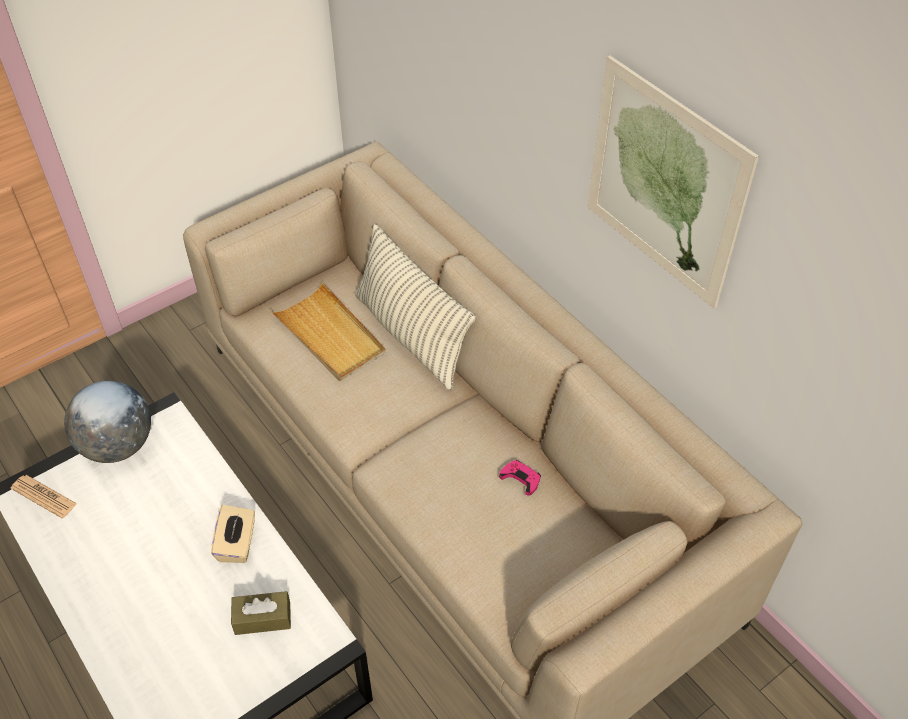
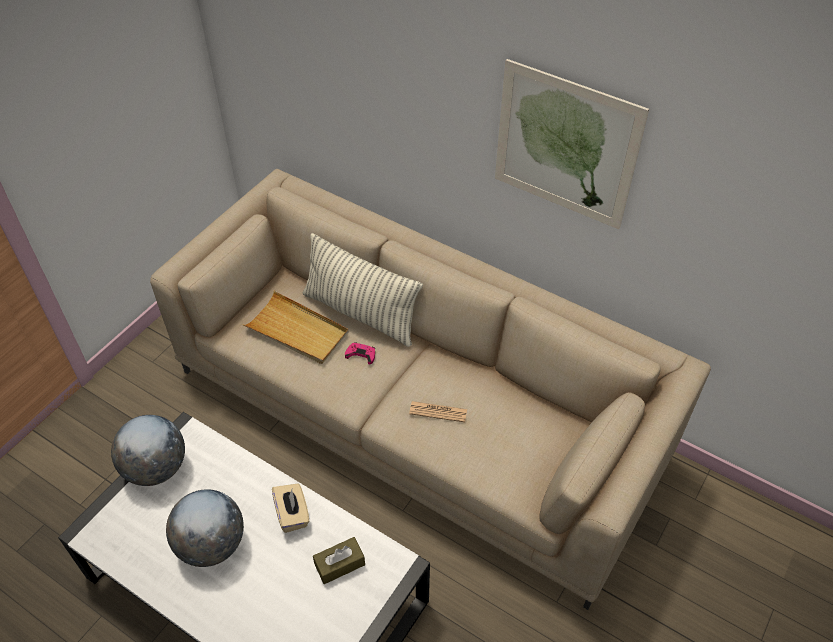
camera: 20 degrees left, 0 degrees up
newspaper [11,475,77,518] -> newspaper moved to [409,401,467,422]
pink game controller [499,460,541,496] -> pink game controller moved to [345,342,375,364]
none -> globe [166,489,244,567]

